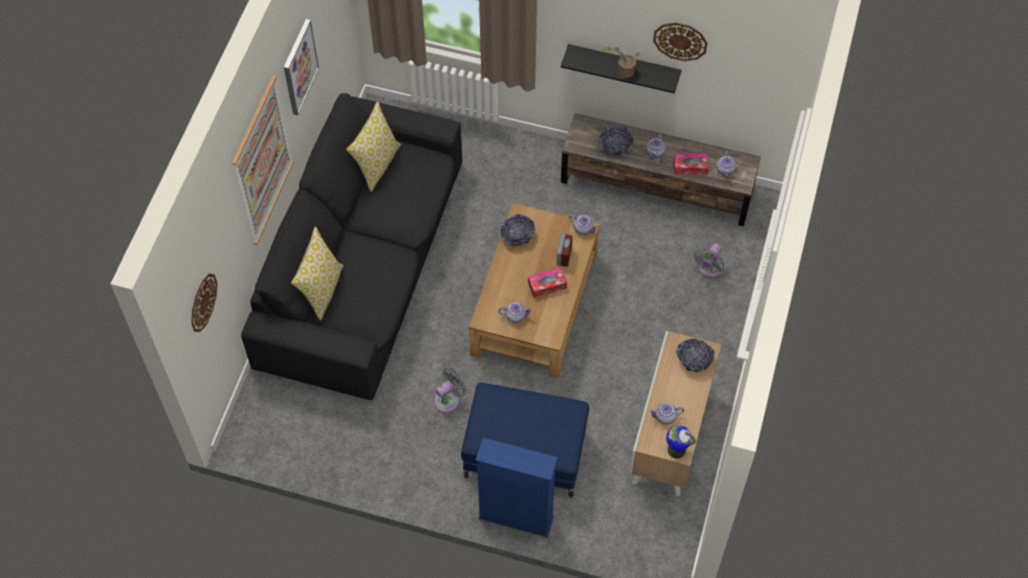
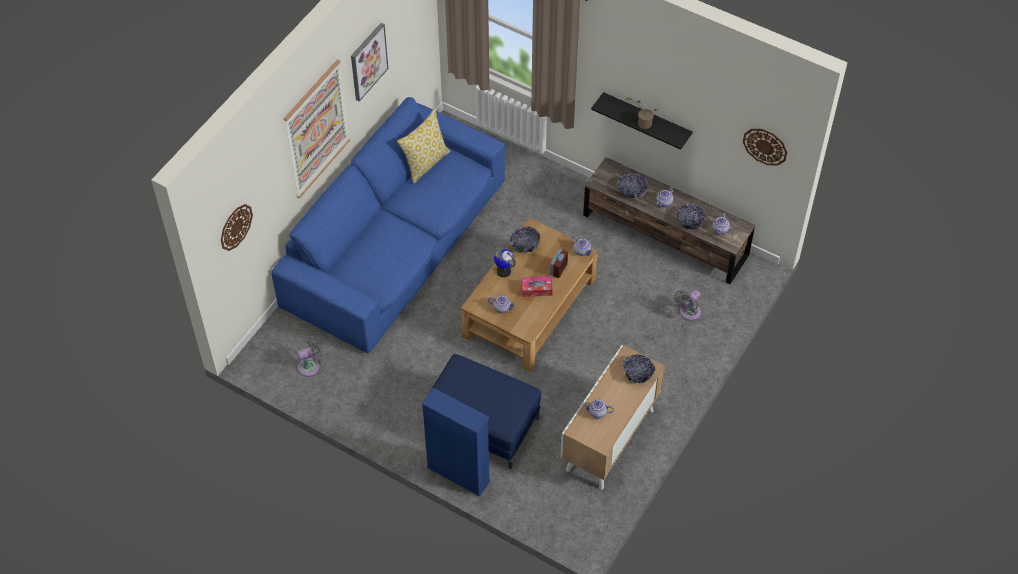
camera: 15 degrees right, 5 degrees down
black sofa [241,93,462,400] -> blue sofa [271,97,505,353]
pillow [291,227,343,321] -> none
grey fan [434,367,467,413] -> grey fan moved to [297,336,323,377]
wall clock [653,23,707,61] -> wall clock moved to [743,129,787,166]
globe [666,425,696,458] -> globe moved to [494,248,516,277]
tissue box [674,153,708,175] -> bowl [676,203,706,230]

